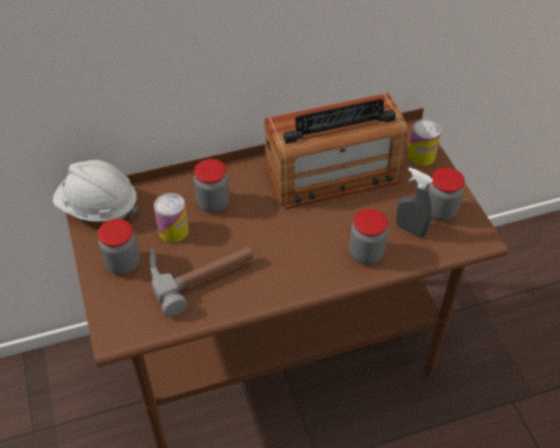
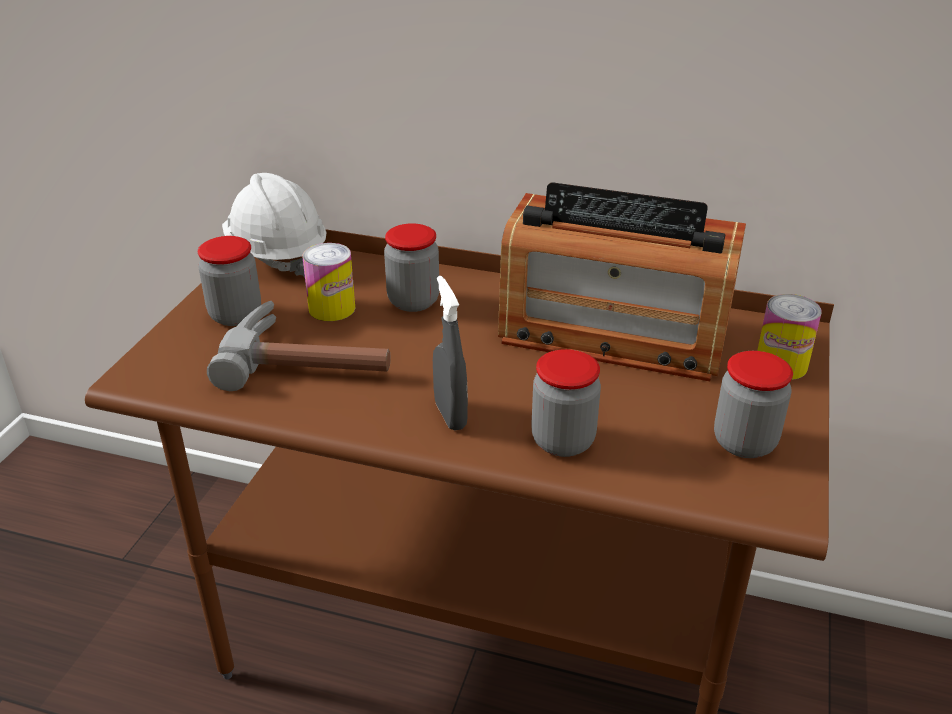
camera: 35 degrees right, 15 degrees down
grey spray bottle [396,167,433,238] -> grey spray bottle moved to [433,276,468,431]

